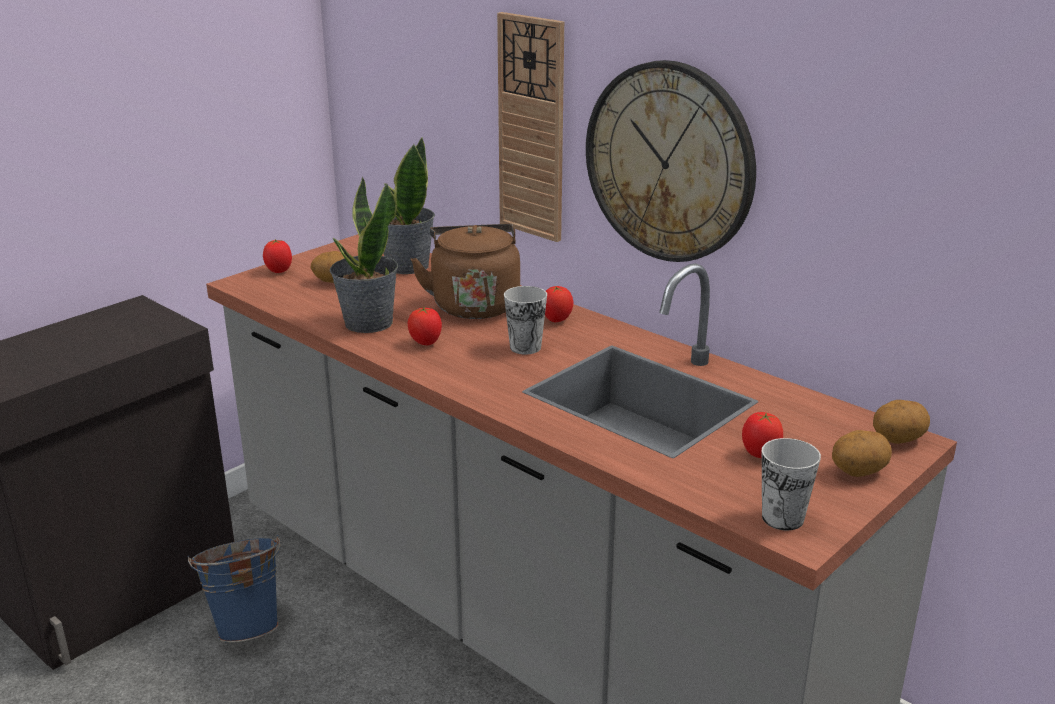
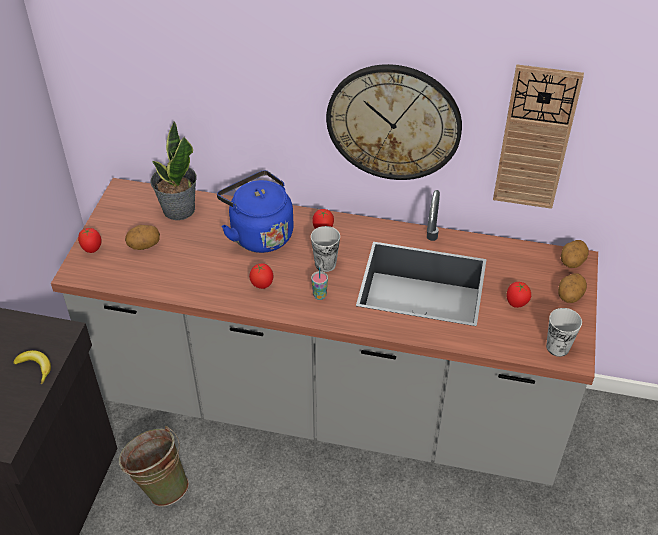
camera: 30 degrees left, 20 degrees up
blue bucket [188,535,281,643] -> green bucket [119,426,189,506]
potted plant [330,177,398,333] -> none
brown kettle [411,224,520,319] -> blue kettle [217,170,294,253]
wall clock [497,12,564,242] -> wall clock moved to [493,64,584,209]
none -> banana [13,350,51,384]
none -> cup [311,267,328,300]

